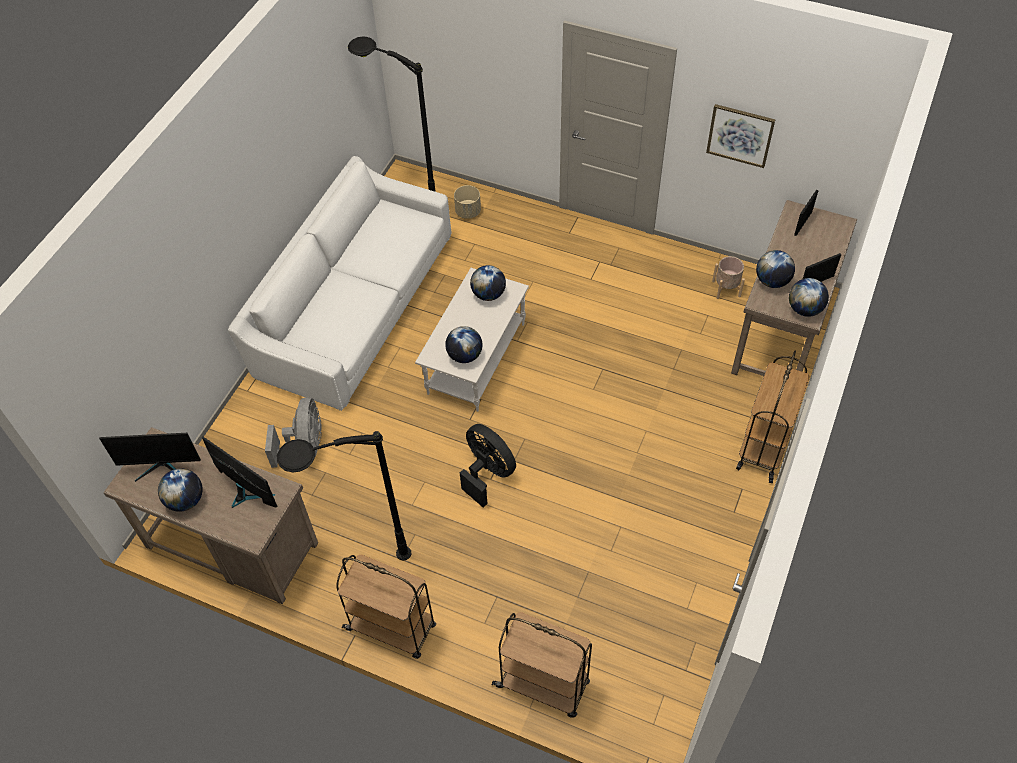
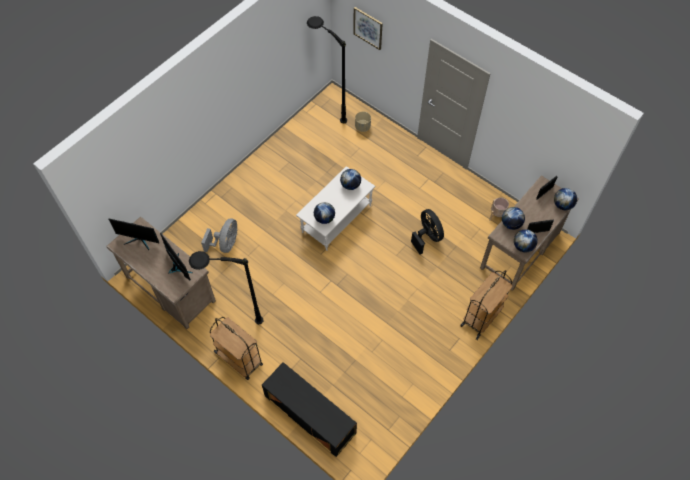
camera: 15 degrees right, 5 degrees up
globe [158,469,203,512] -> globe moved to [554,188,577,210]
white sofa [228,156,452,411] -> none
black fan [460,424,516,508] -> black fan moved to [411,209,444,255]
brown cart [492,612,592,718] -> black bench [262,362,357,457]
picture [706,104,775,168] -> picture moved to [353,7,383,50]

